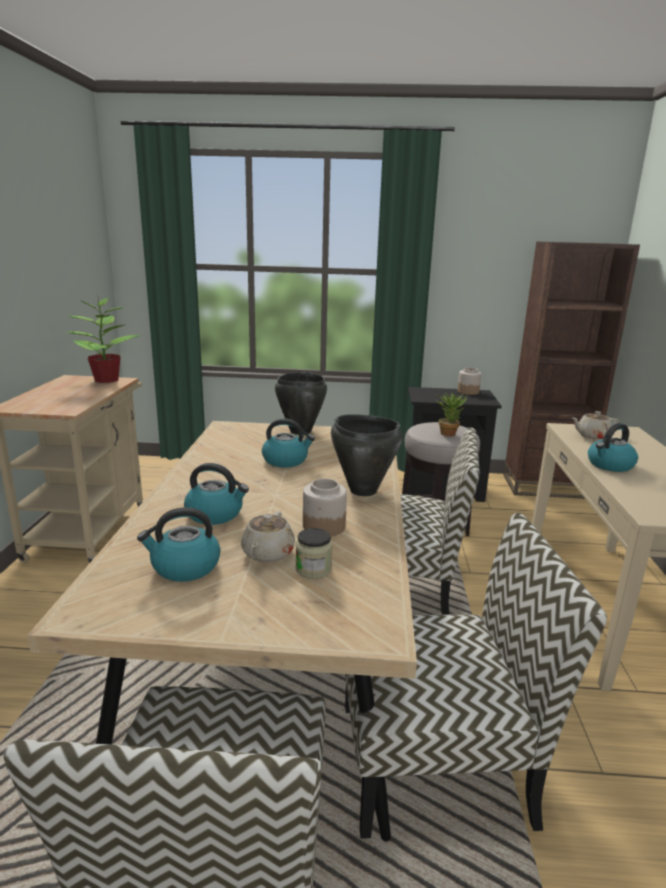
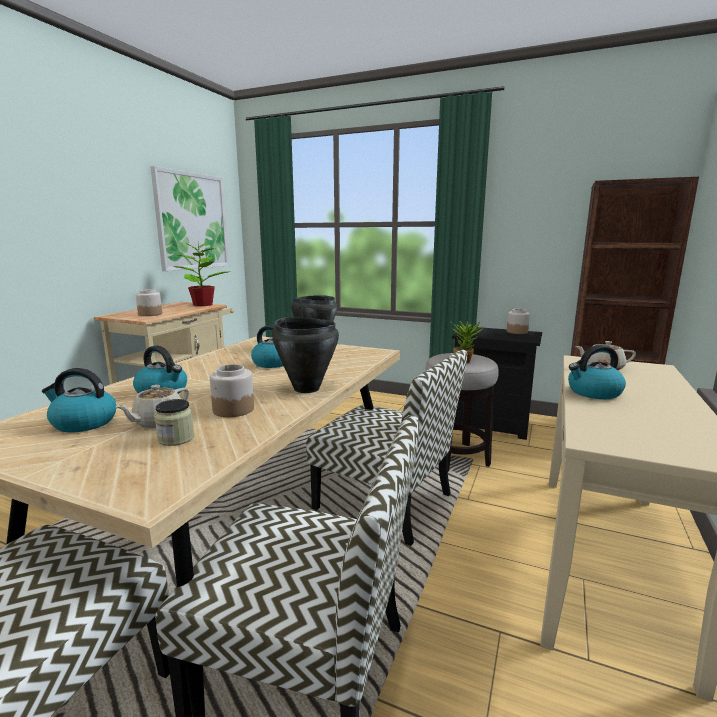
camera: 20 degrees right, 5 degrees down
none -> jar [136,289,162,316]
none -> picture [150,166,229,271]

